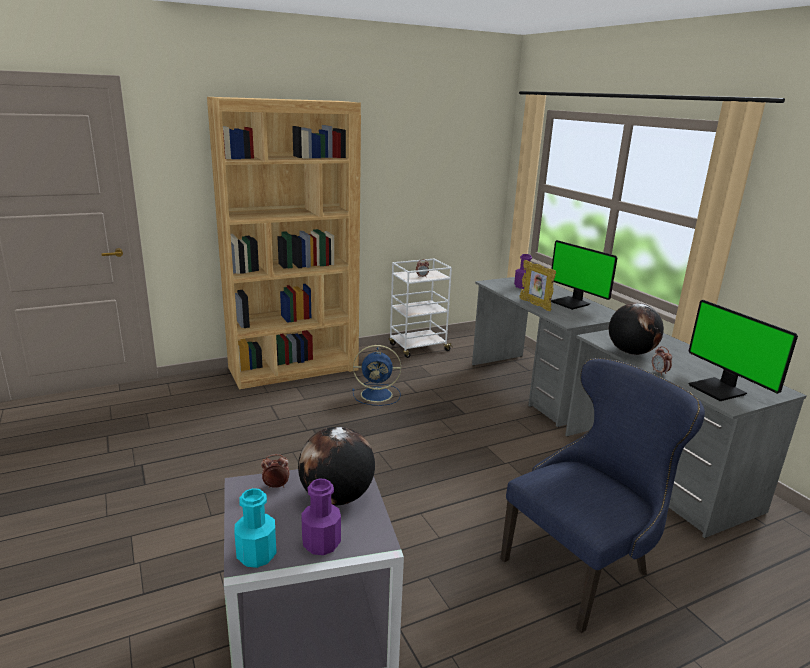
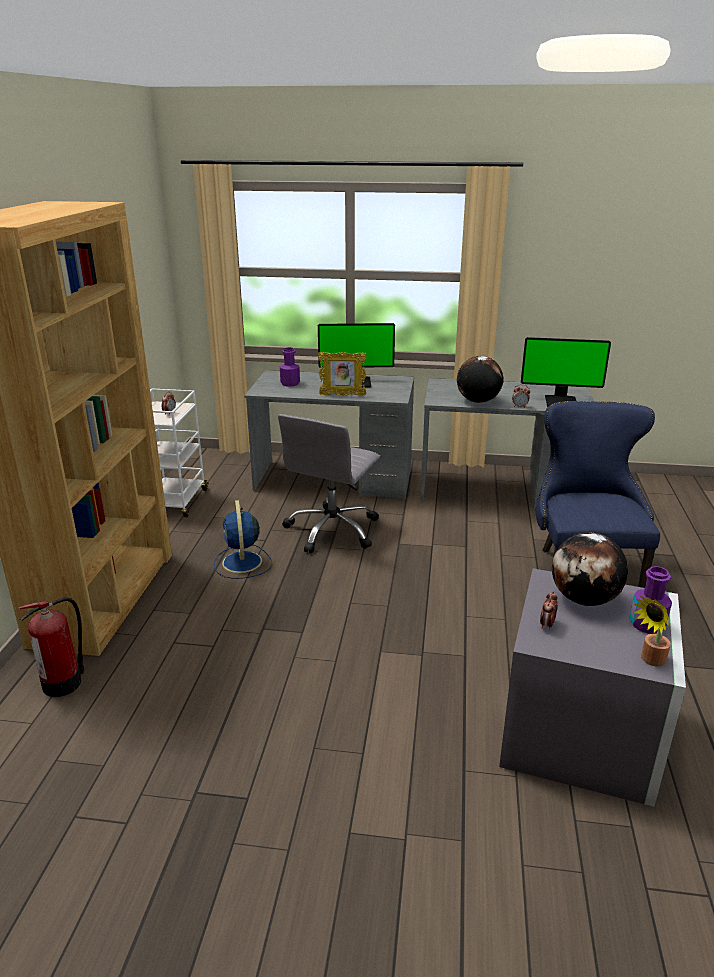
camera: 55 degrees left, 5 degrees up
turquoise bottle [234,488,277,568] -> potted plant [633,596,671,667]
blue fan [352,345,401,406] -> blue fan turned 135 degrees clockwise [214,500,272,579]
none -> fire extinguisher [18,597,84,697]
none -> grey office chair [278,414,380,553]

